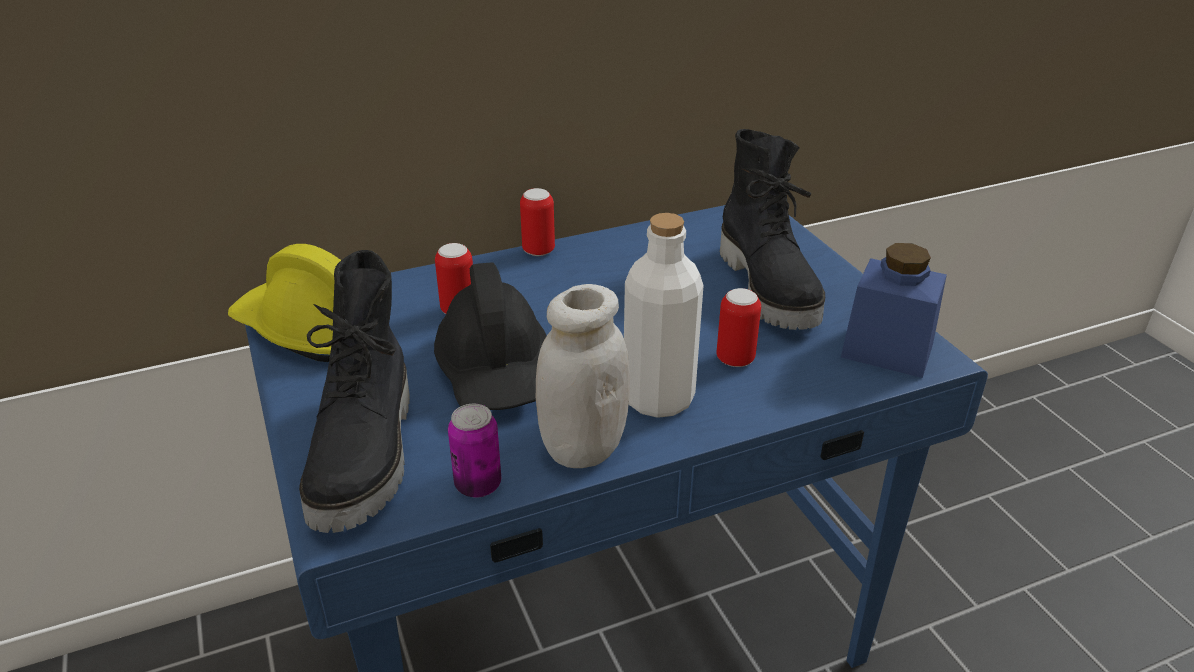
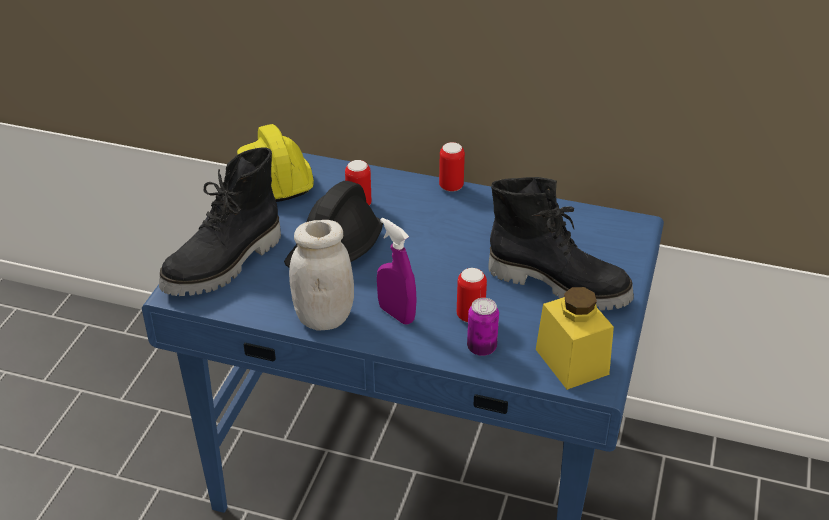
camera: 40 degrees right, 5 degrees up
can [448,404,501,498] -> can moved to [467,298,499,356]
white bottle [624,213,704,418] -> purple spray bottle [377,218,417,325]
black boot [720,129,825,330] -> black boot turned 90 degrees counterclockwise [488,177,634,311]
blue jar [841,243,947,378] -> yellow jar [536,287,614,390]

